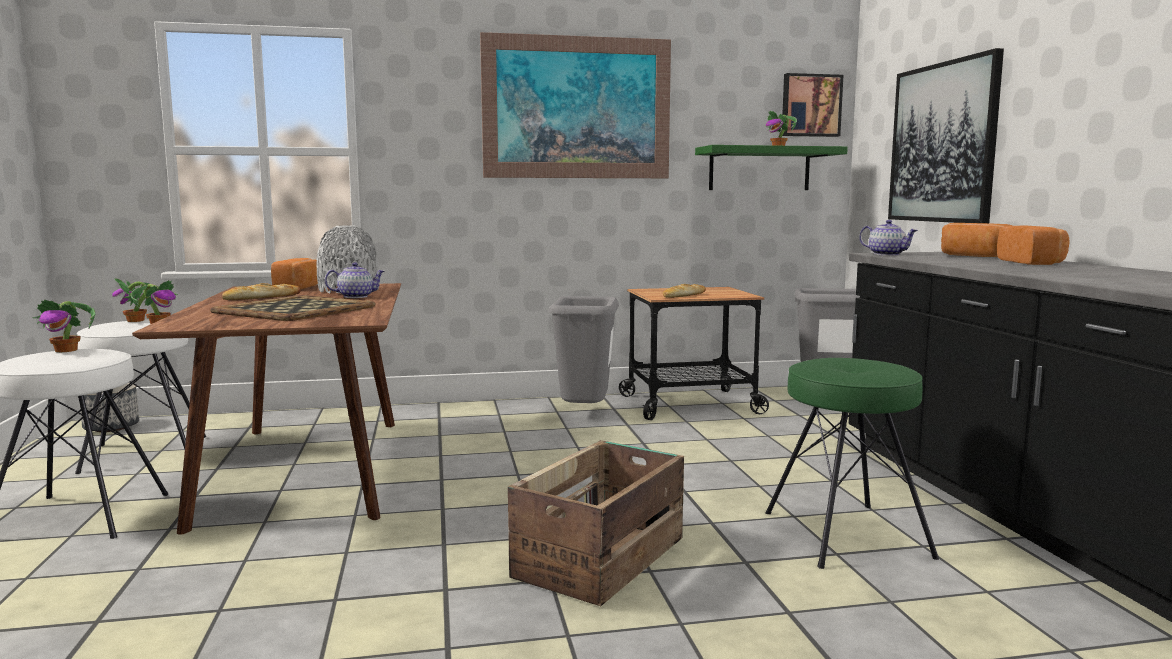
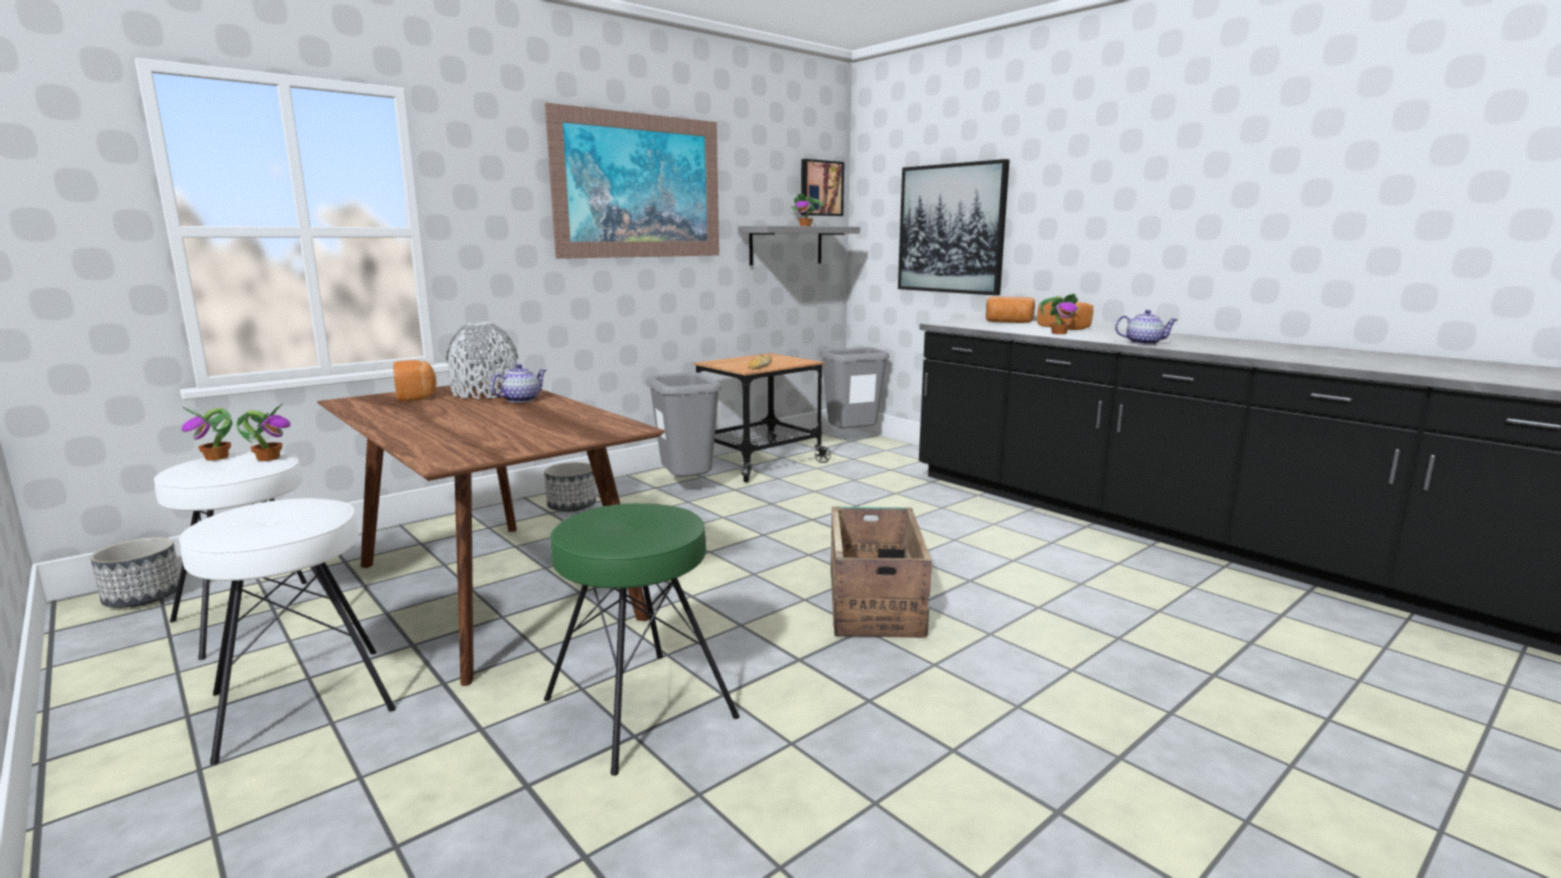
camera: 30 degrees left, 5 degrees up
potted plant [32,300,95,352] -> potted plant moved to [1040,293,1080,334]
tray [210,295,376,321] -> none
bread [222,283,301,300] -> none
green shelf [695,145,848,190] -> grey shelf [738,226,860,266]
green stool [766,358,939,569] -> green stool moved to [544,503,740,776]
teapot [859,220,918,256] -> teapot moved to [1115,310,1178,345]
none -> planter [544,462,596,512]

